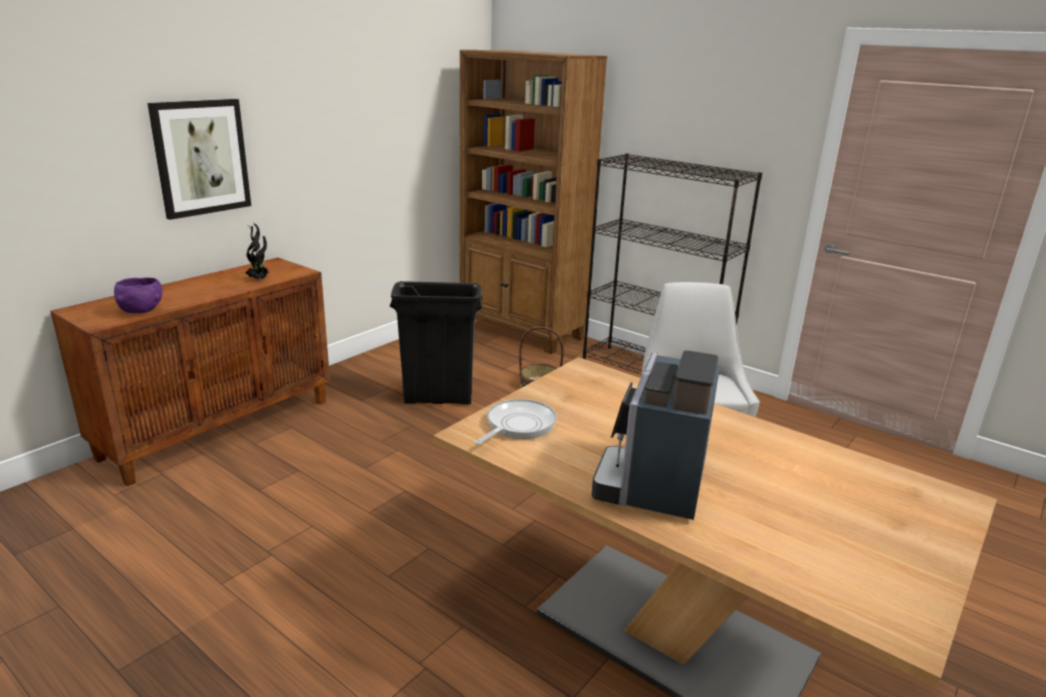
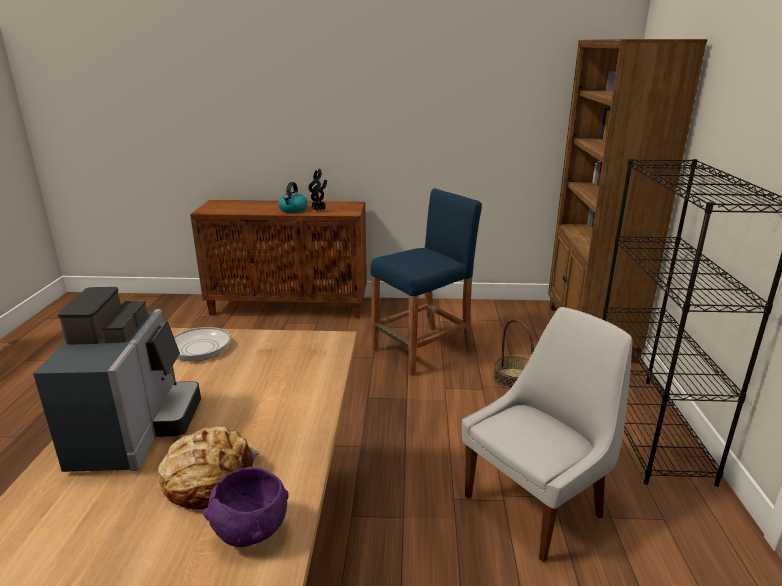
camera: 55 degrees right, 0 degrees up
purple bowl [114,278,162,313] -> purple bowl moved to [203,467,289,547]
picture [147,99,251,220] -> none
black trash can [390,281,483,404] -> blue stool [370,188,482,376]
coffee machine [592,350,720,520] -> coffee machine turned 105 degrees clockwise [33,287,201,472]
none -> bread [158,426,261,510]
none -> kettle [278,182,308,213]

